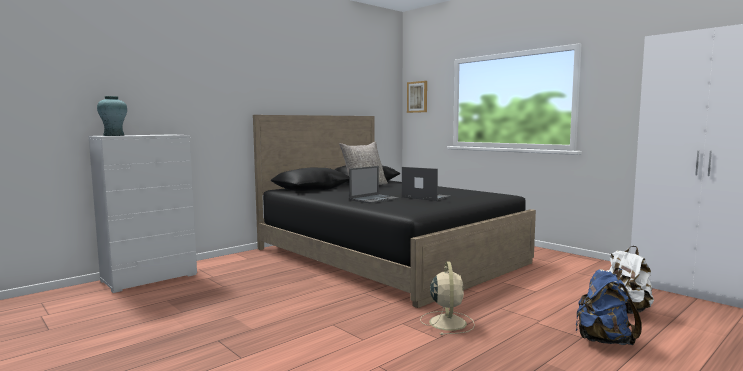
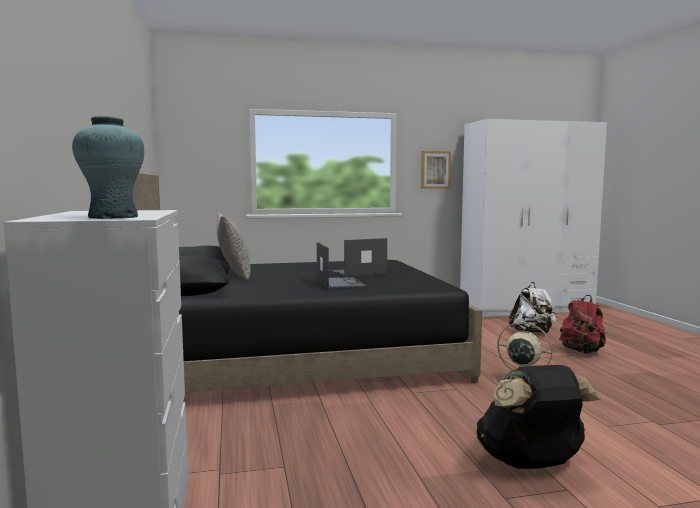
camera: 60 degrees left, 0 degrees up
picture [407,81,427,113] -> picture moved to [421,151,451,189]
blue backpack [576,268,642,345] -> red backpack [559,295,606,354]
none -> black backpack [476,365,601,469]

